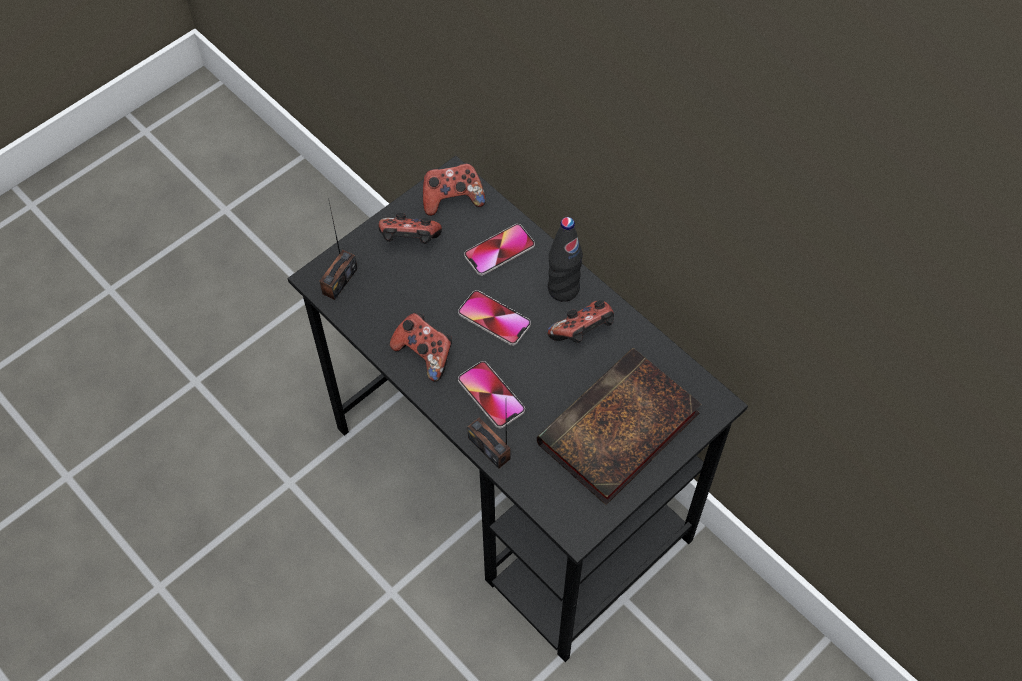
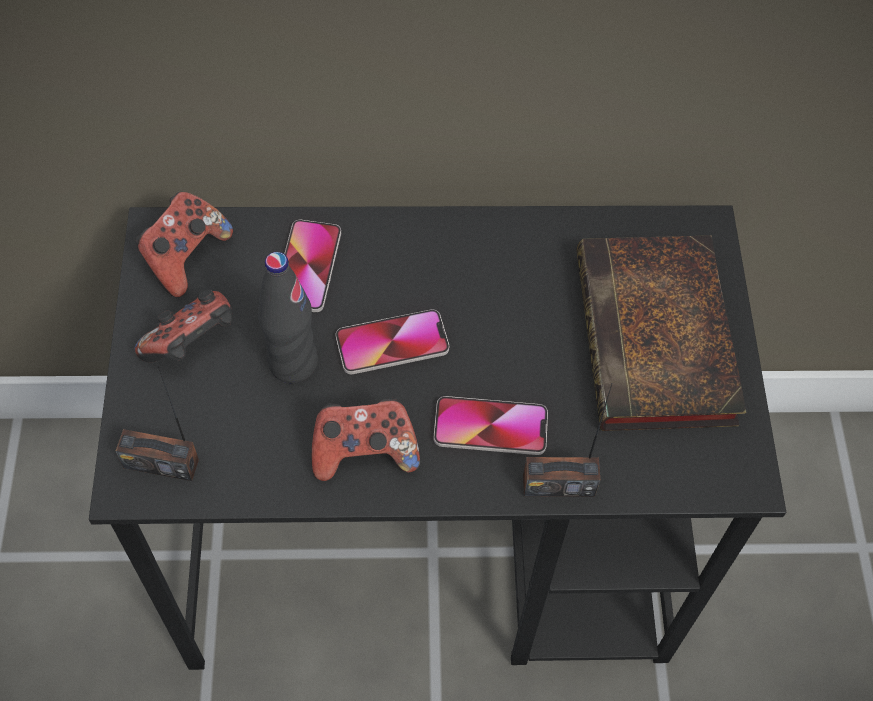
camera: 50 degrees left, 0 degrees up
radio [319,198,357,300] -> radio turned 120 degrees clockwise [116,364,199,481]
game controller [547,300,614,343] -> none
black bottle [548,217,583,302] -> black bottle moved to [258,252,318,383]

